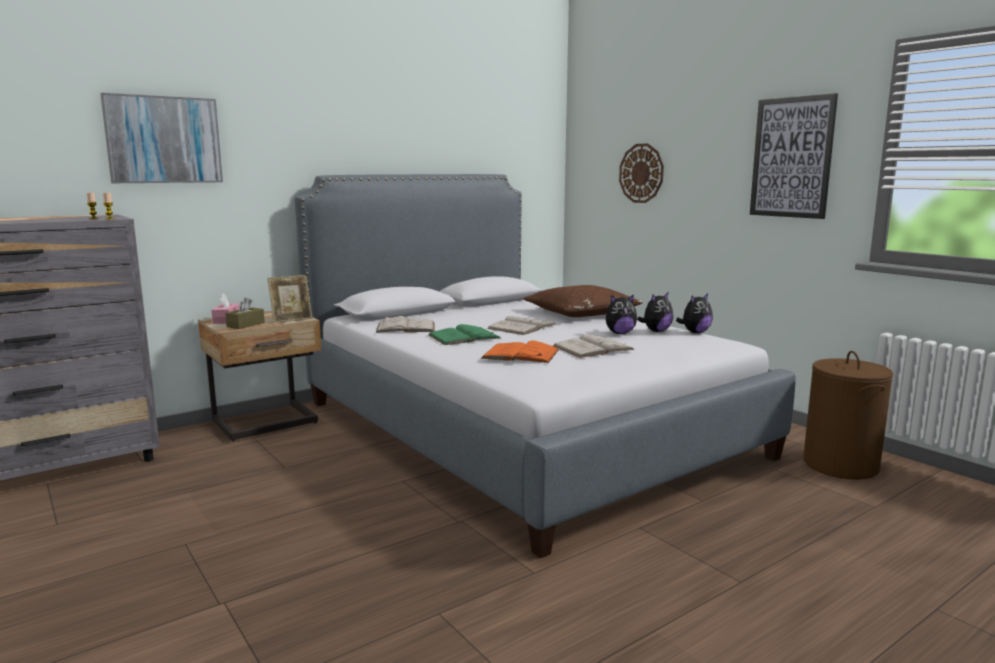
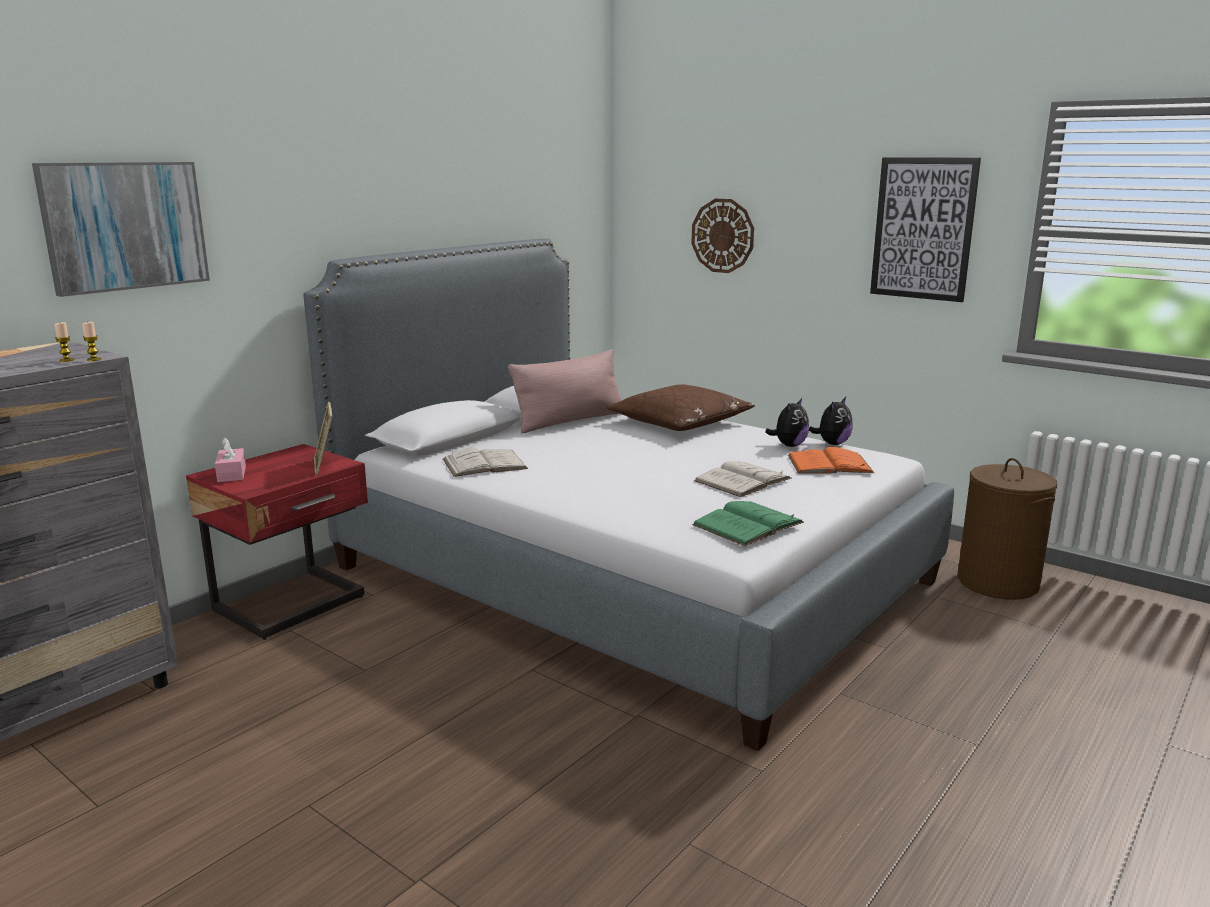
camera: 15 degrees left, 5 degrees up
beige nightstand [198,311,321,441] -> red nightstand [186,444,368,640]
brown tissue box [225,297,265,329] -> none
picture frame [267,275,312,323] -> picture frame turned 120 degrees clockwise [314,402,332,475]
green book [428,324,501,345] -> green book moved to [692,501,804,546]
orange book [481,340,559,363] -> orange book moved to [788,447,874,474]
white book [487,316,556,335] -> none
plush toy [606,294,637,334] -> none
none -> pink pillow [508,349,622,433]

